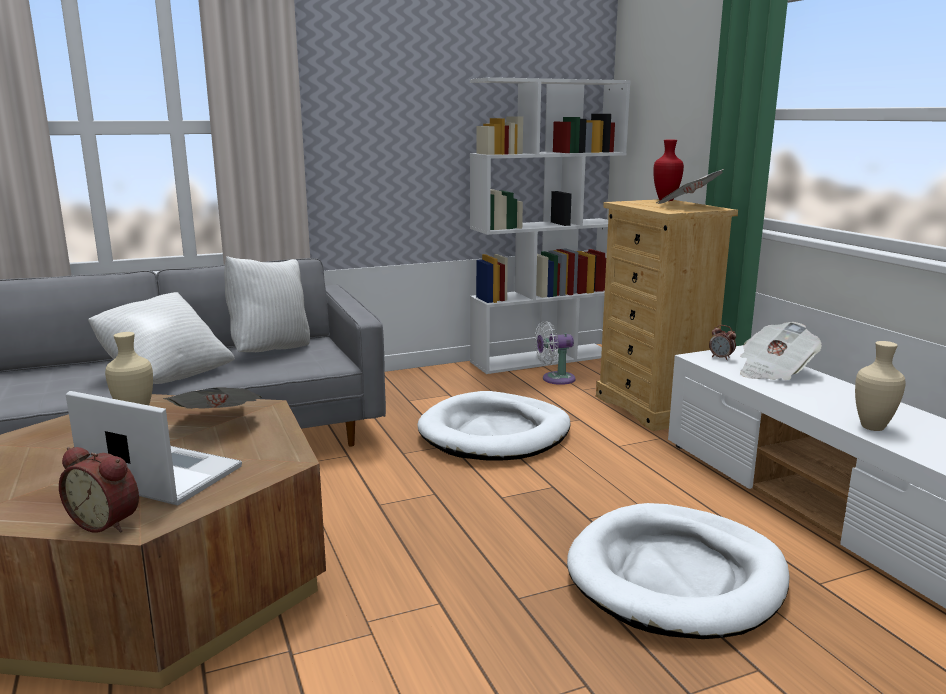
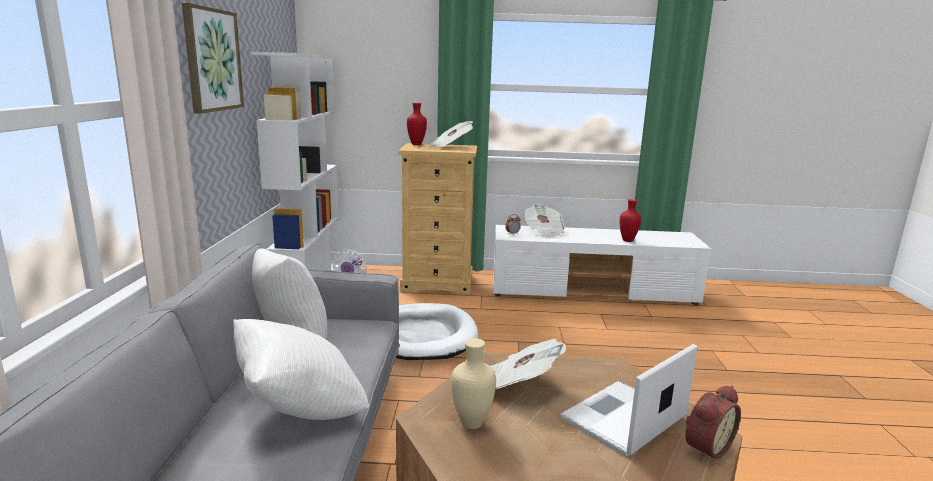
camera: 65 degrees left, 0 degrees up
white dog bed [567,503,790,639] -> none
beige vase [855,341,906,431] -> red vase [620,199,641,242]
none -> picture [182,3,244,114]

